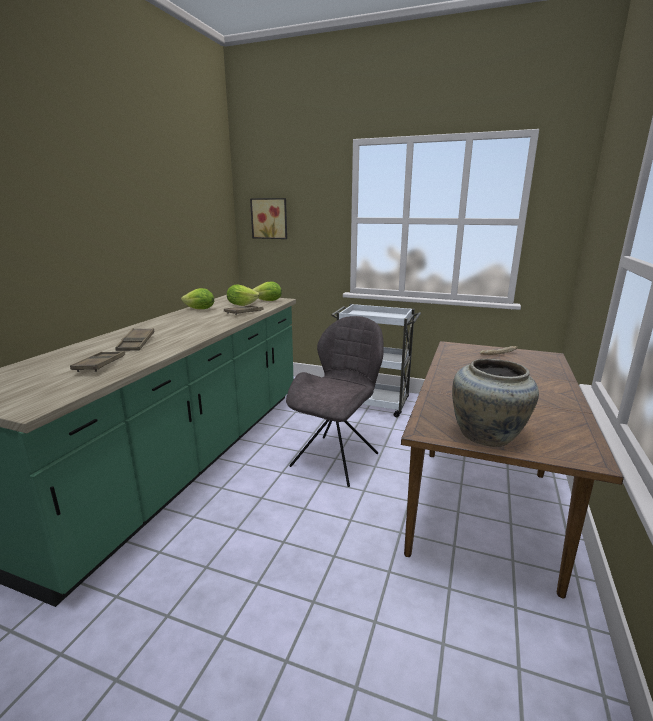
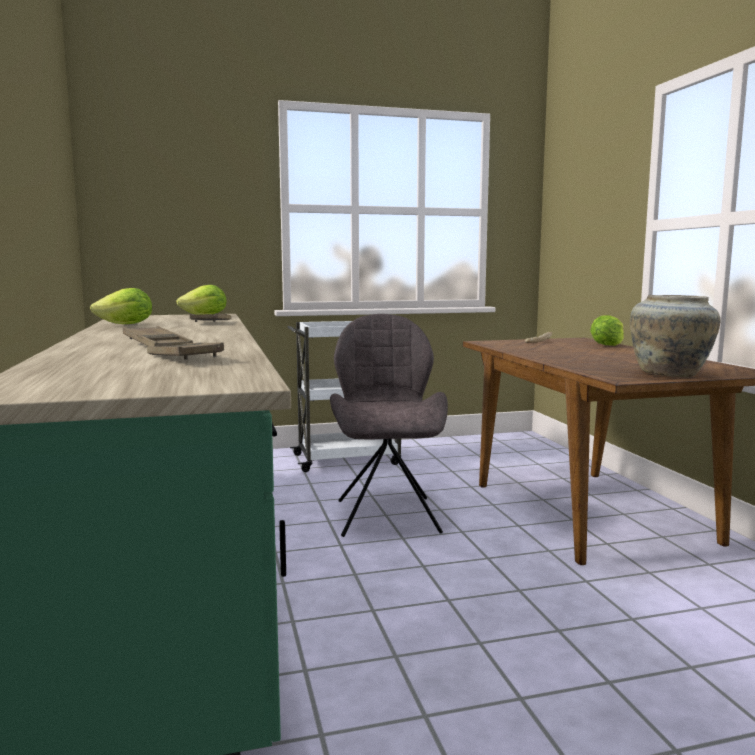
camera: 35 degrees left, 10 degrees down
lettuce [227,284,260,306] -> lettuce moved to [590,315,624,346]
picture [250,198,287,239] -> none

